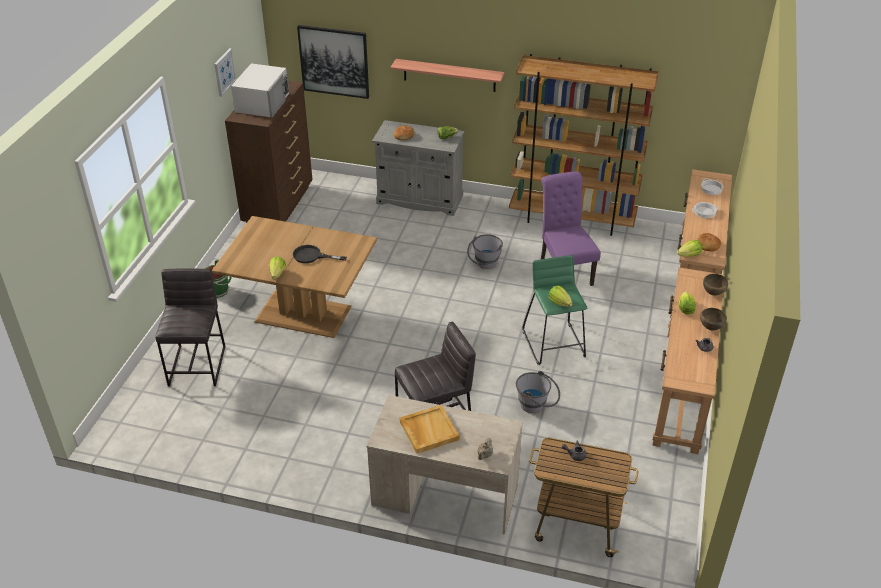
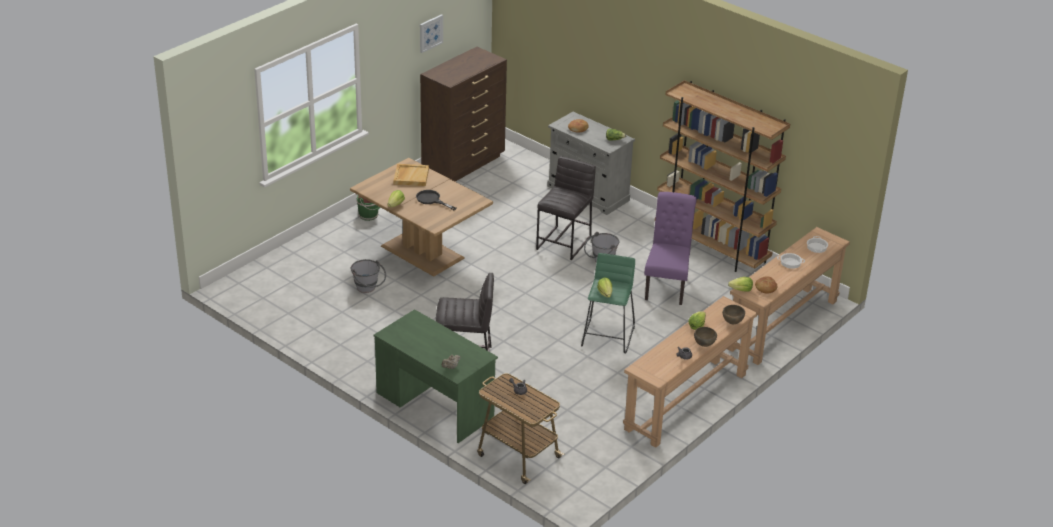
camera: 25 degrees right, 5 degrees down
grey stool [155,268,225,386] -> grey stool moved to [536,156,596,260]
white microwave [231,63,289,118] -> none
picture [297,25,369,99] -> none
beige desk [366,395,523,535] -> green desk [374,309,498,443]
shelf [390,59,505,92] -> none
beige tray [400,405,460,454] -> beige tray moved to [393,164,429,186]
grey bucket [516,371,560,413] -> grey bucket moved to [351,259,386,293]

